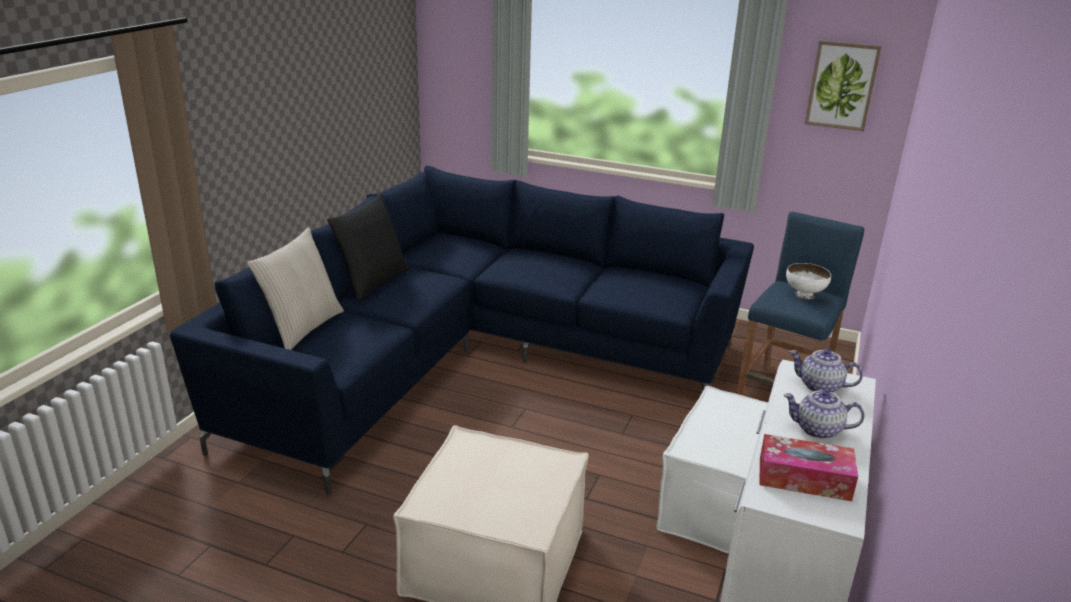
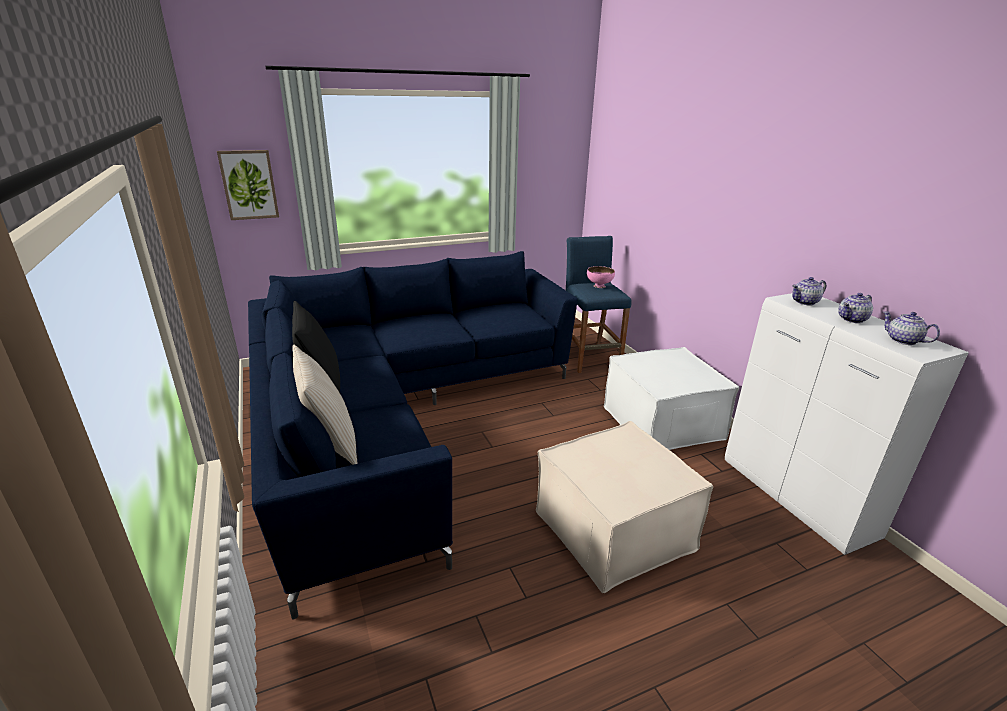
camera: 45 degrees left, 0 degrees up
tissue box [759,434,858,501] -> teapot [883,312,940,345]
white bowl [786,263,831,299] -> pink bowl [587,266,615,288]
picture [805,40,882,131] -> picture moved to [217,150,279,220]

